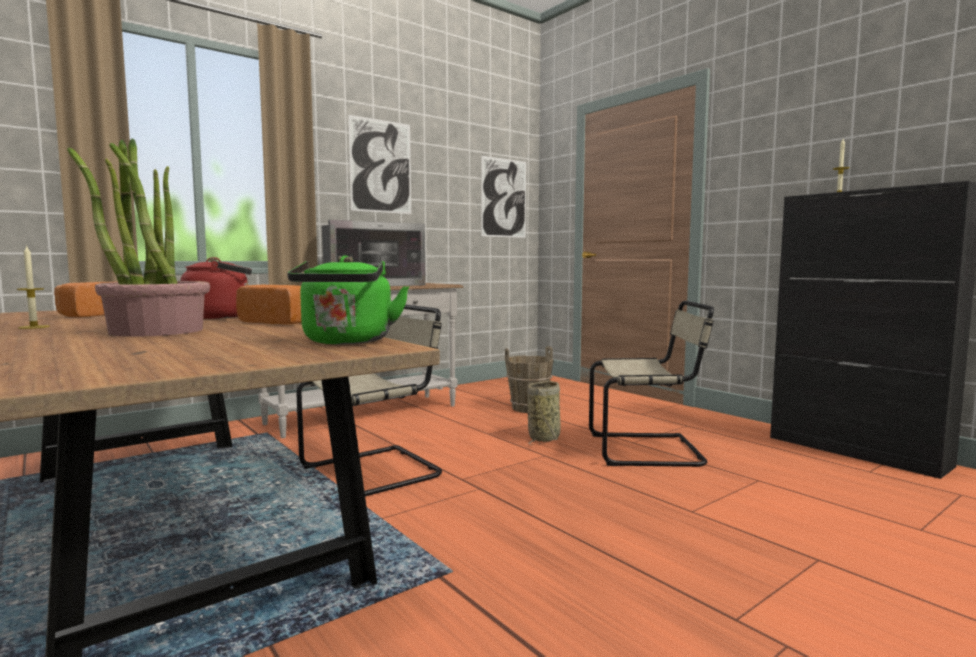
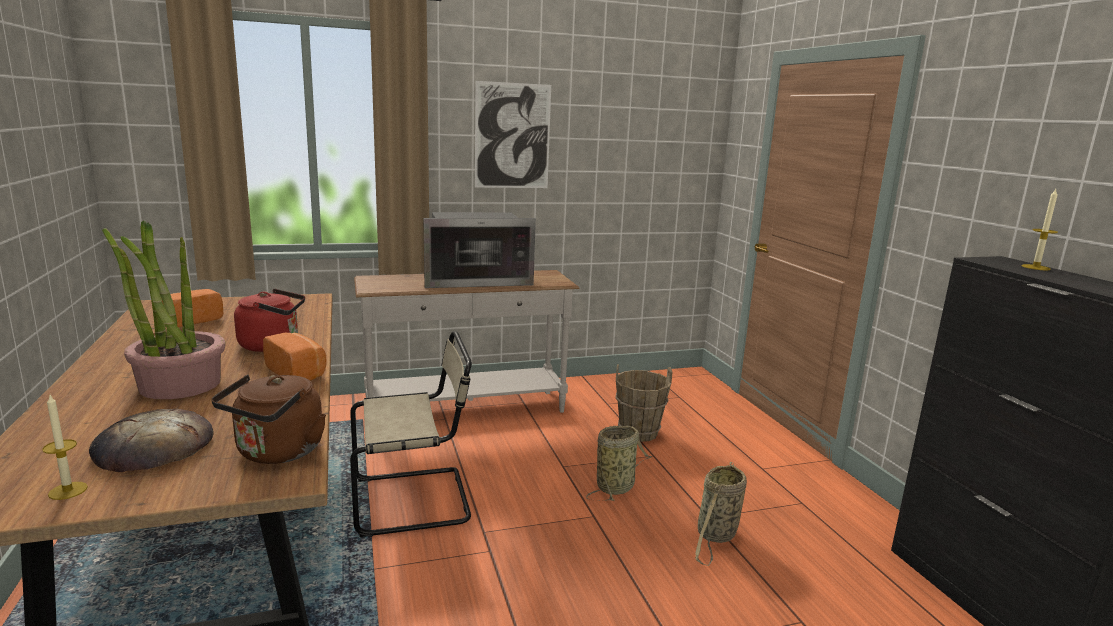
camera: 20 degrees right, 10 degrees up
candle [17,245,50,329] -> candle moved to [42,395,88,500]
green kettle [287,255,409,344] -> brown kettle [211,374,326,464]
picture [481,156,526,238] -> none
beige chair [589,301,714,467] -> basket [695,462,747,566]
none -> bread [89,409,214,472]

